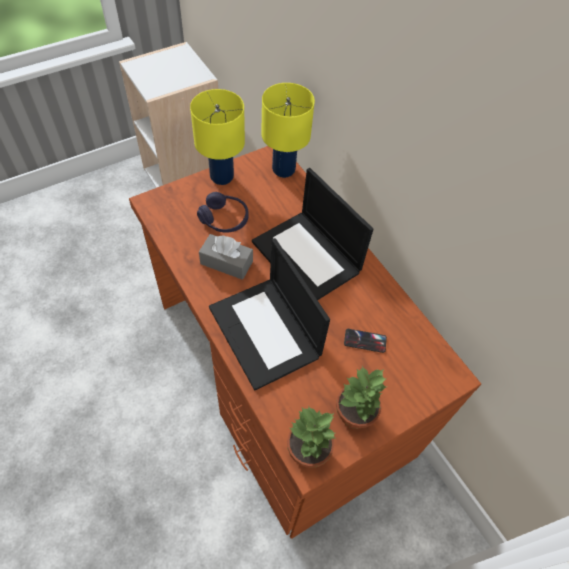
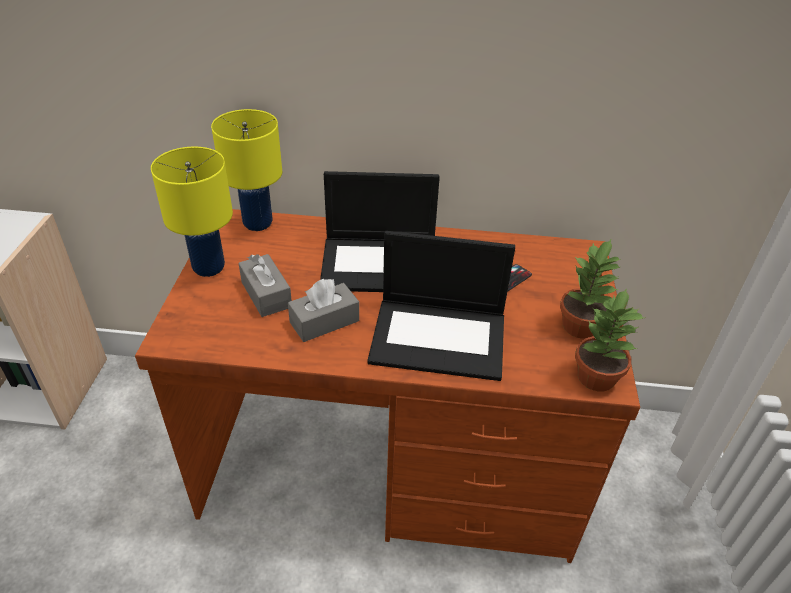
camera: 50 degrees left, 15 degrees down
purple headphones [197,192,249,233] -> grey tissue box [239,254,292,317]

